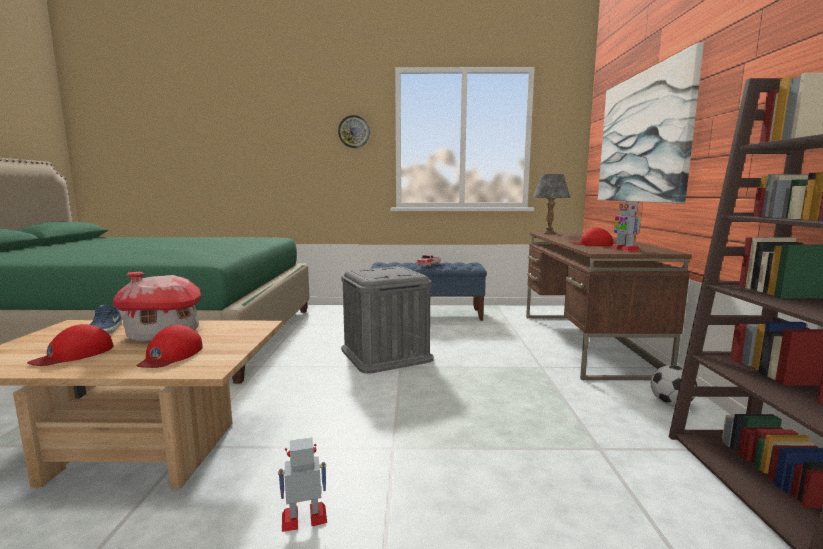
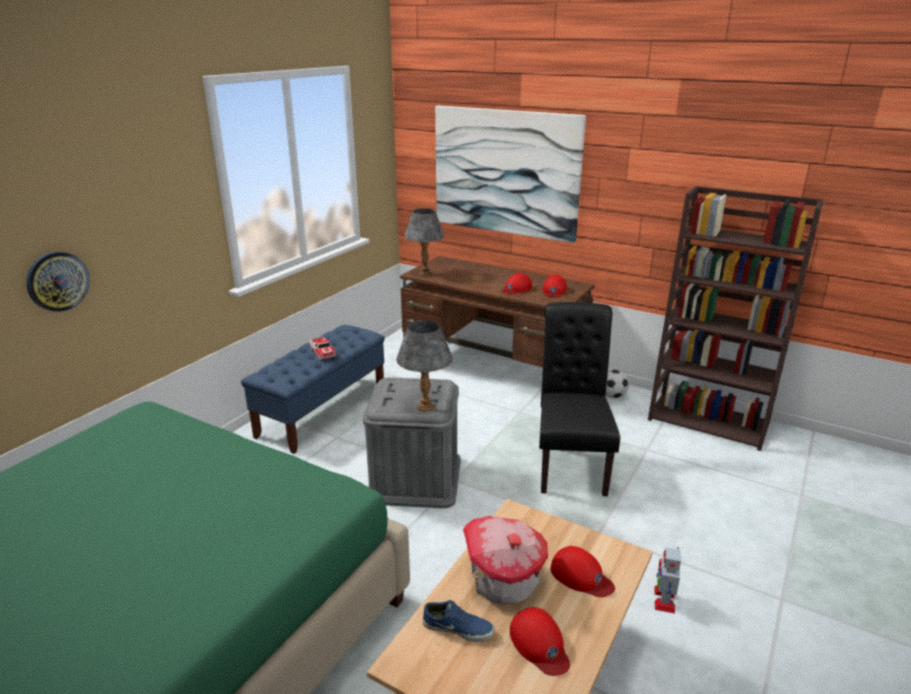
camera: 60 degrees left, 15 degrees up
wall clock [338,115,370,148] -> wall clock moved to [26,252,90,312]
toy robot [610,201,640,251] -> red cap [543,275,567,297]
none -> grey table lamp [396,320,453,412]
none -> black chair [539,302,620,496]

